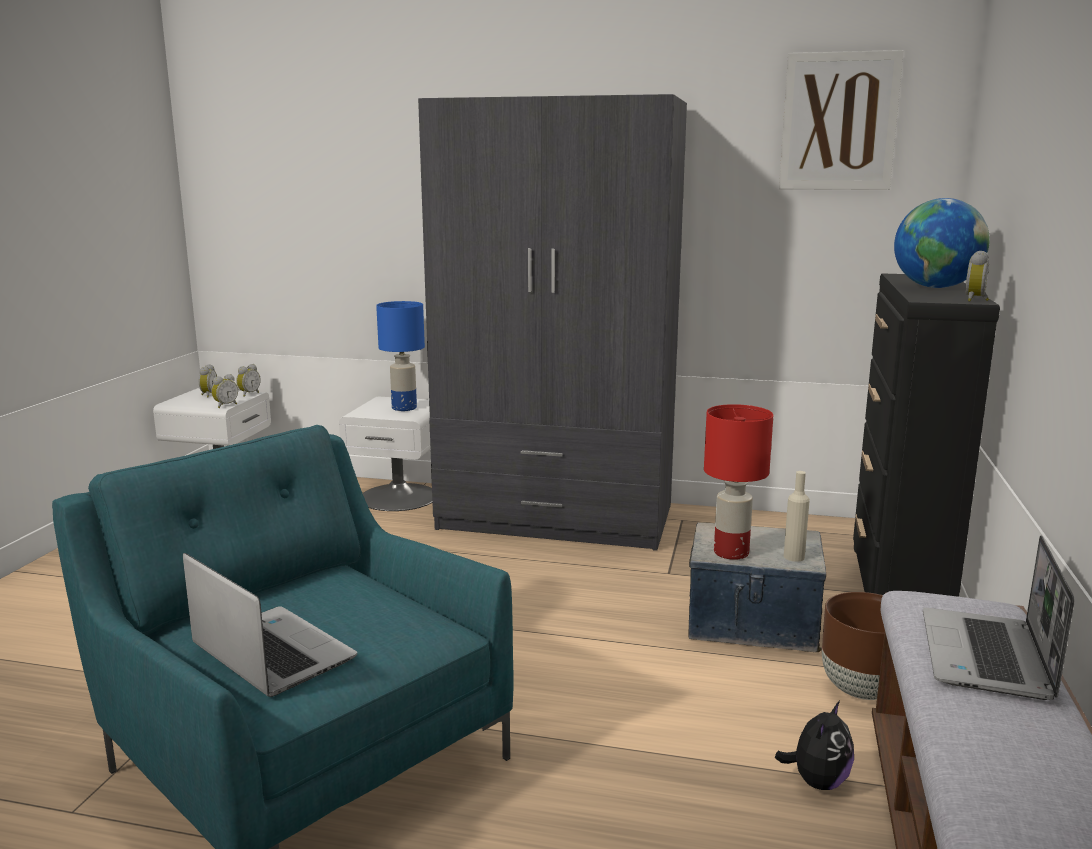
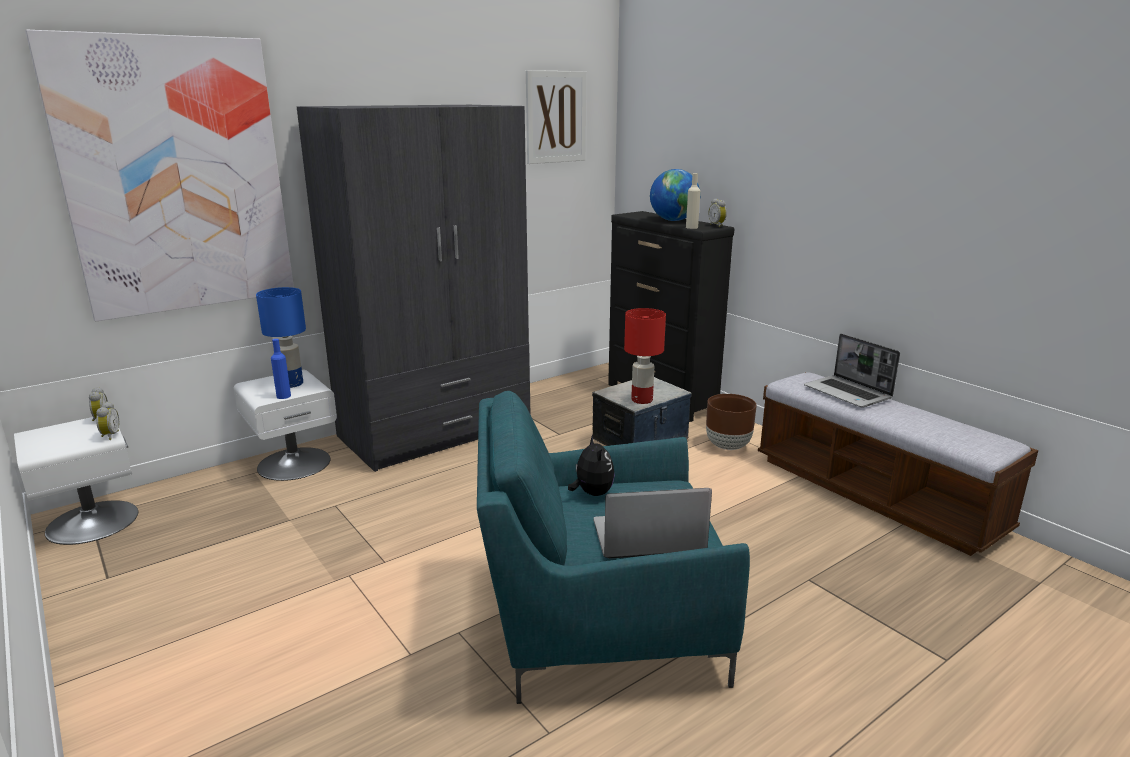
camera: 50 degrees left, 5 degrees up
alarm clock [199,364,217,397] -> none
plush toy [775,701,854,790] -> plush toy moved to [568,435,615,496]
beige bottle [784,471,810,562] -> beige bottle moved to [686,173,700,229]
none -> picture [25,30,294,322]
none -> blue bottle [271,339,291,399]

